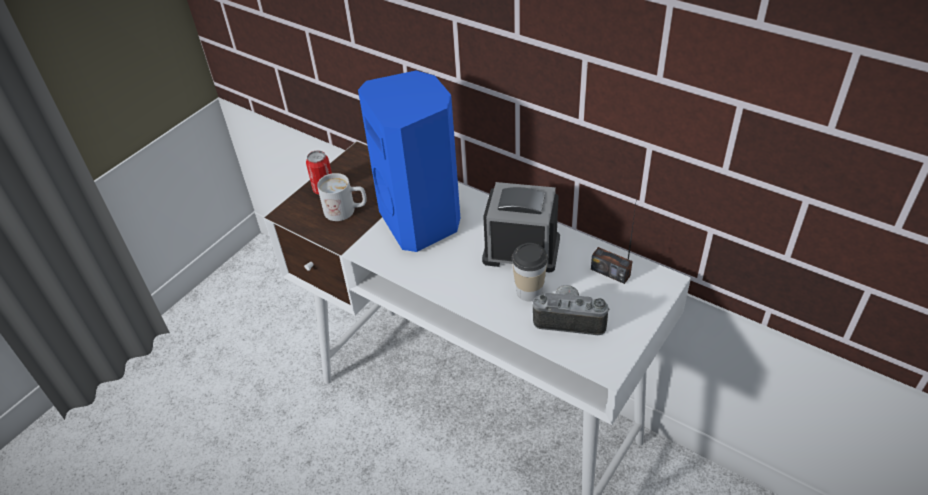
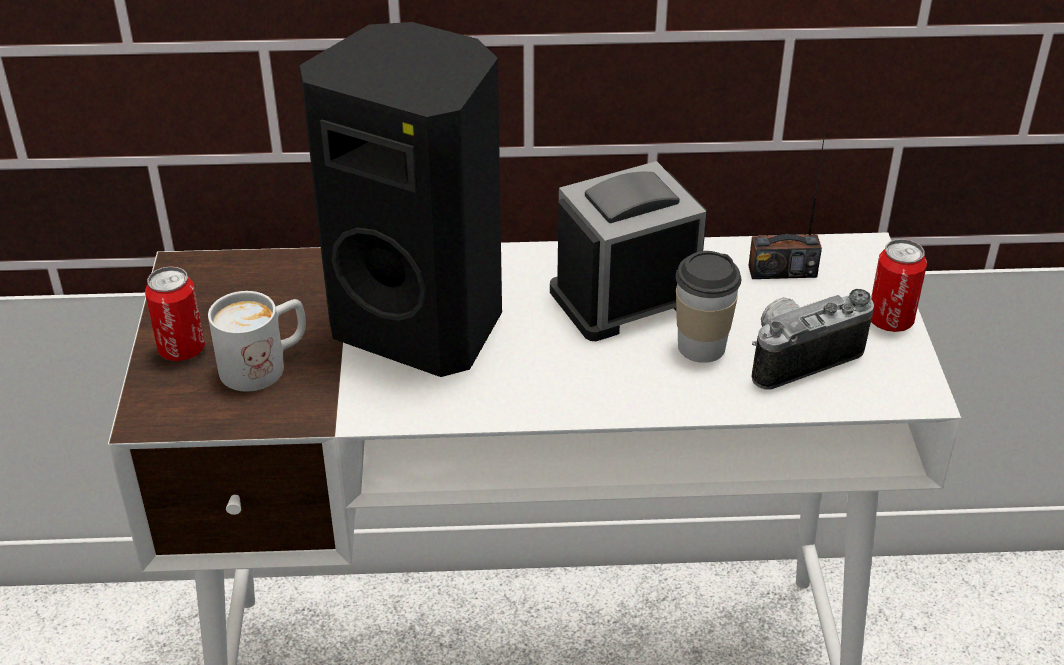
camera: 40 degrees left, 5 degrees down
blue speaker [358,70,460,252] -> black speaker [300,22,502,377]
none -> can [871,239,927,332]

